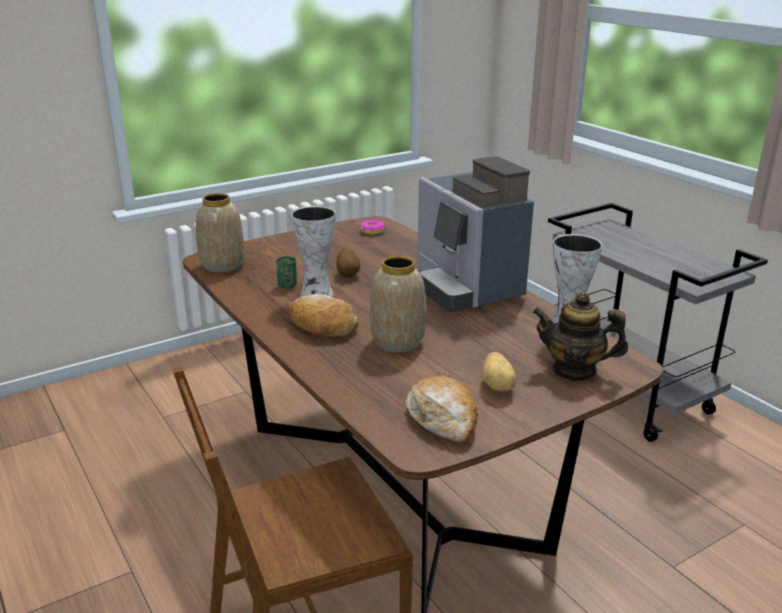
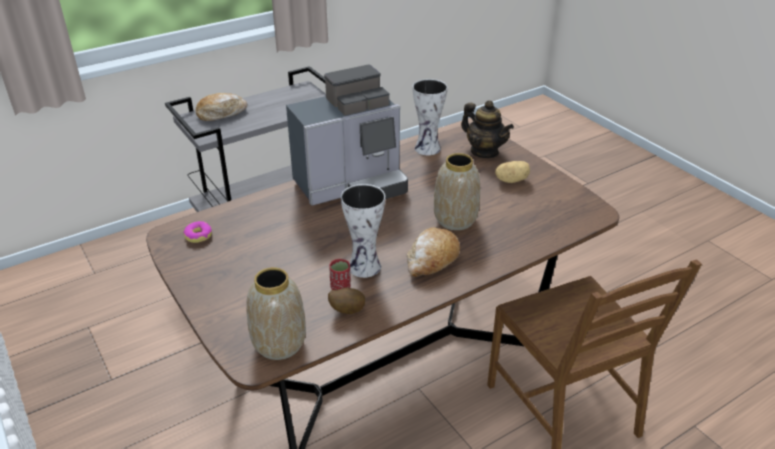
camera: 90 degrees left, 10 degrees up
green cup [276,256,297,288] -> red cup [329,259,351,290]
potato [336,249,360,277] -> potato moved to [328,288,365,314]
bread [406,375,478,442] -> bread moved to [196,93,247,121]
teapot [533,292,628,382] -> teapot turned 60 degrees counterclockwise [461,100,514,158]

